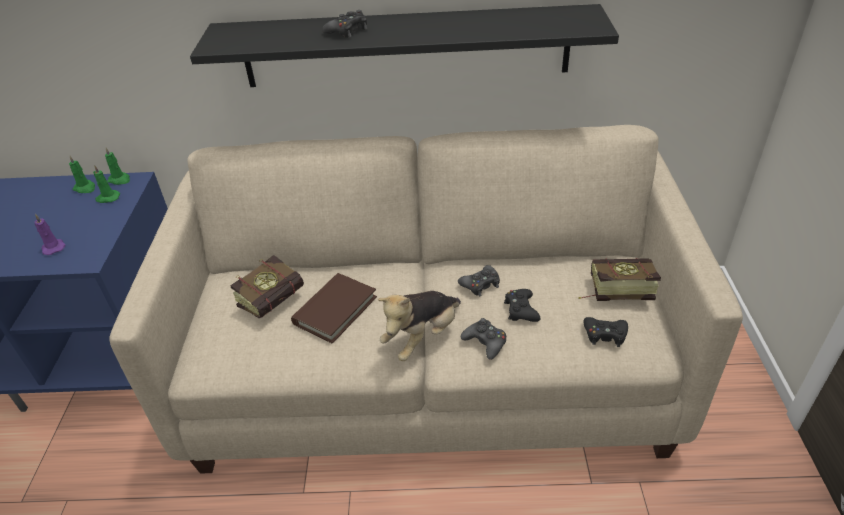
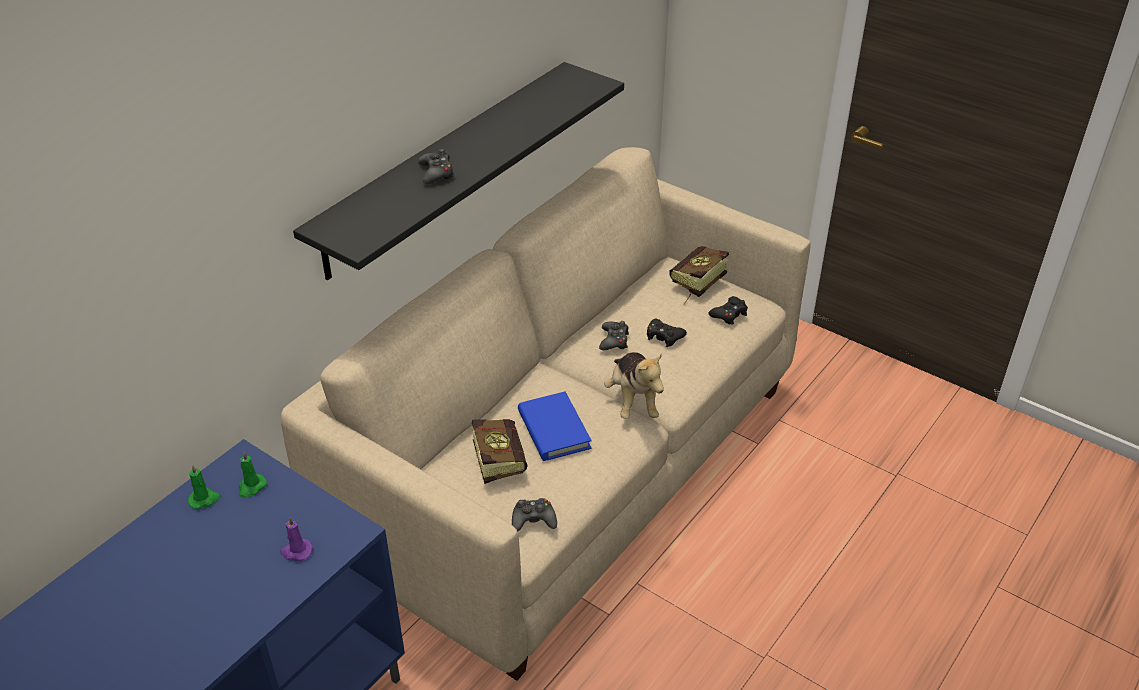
camera: 55 degrees left, 0 degrees up
green candle [105,148,130,185] -> none
brown book [291,273,377,344] -> blue book [518,392,592,461]
black game controller [461,318,506,360] -> black game controller moved to [512,498,557,532]

